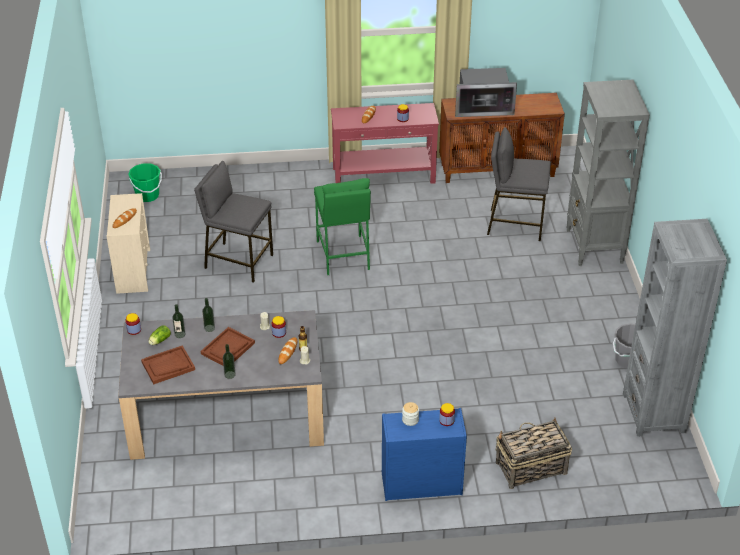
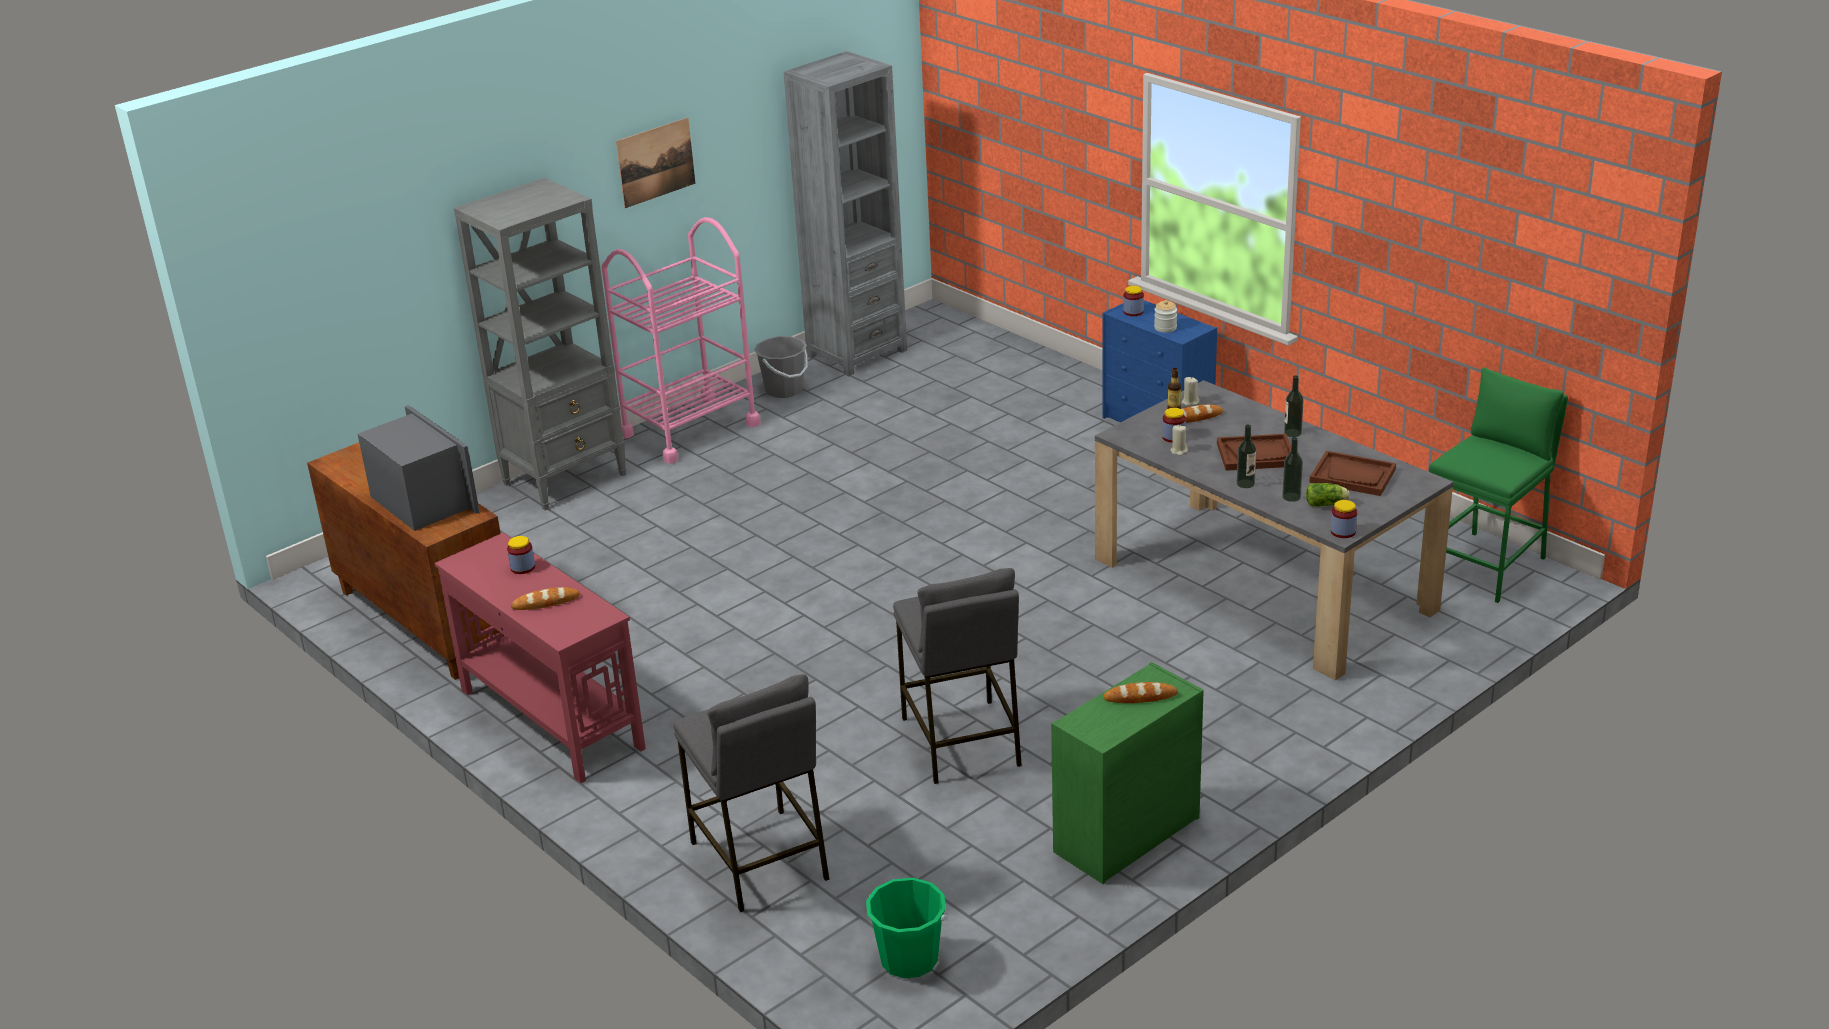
camera: 125 degrees left, 10 degrees down
beige dresser [106,193,150,294] -> green dresser [1051,662,1204,884]
green stool [314,178,371,275] -> green stool moved to [1429,367,1568,603]
grey stool [487,127,551,241] -> grey stool moved to [673,674,830,913]
basket [496,418,572,489] -> none
none -> pink cart [602,217,761,464]
none -> picture [616,117,695,208]

